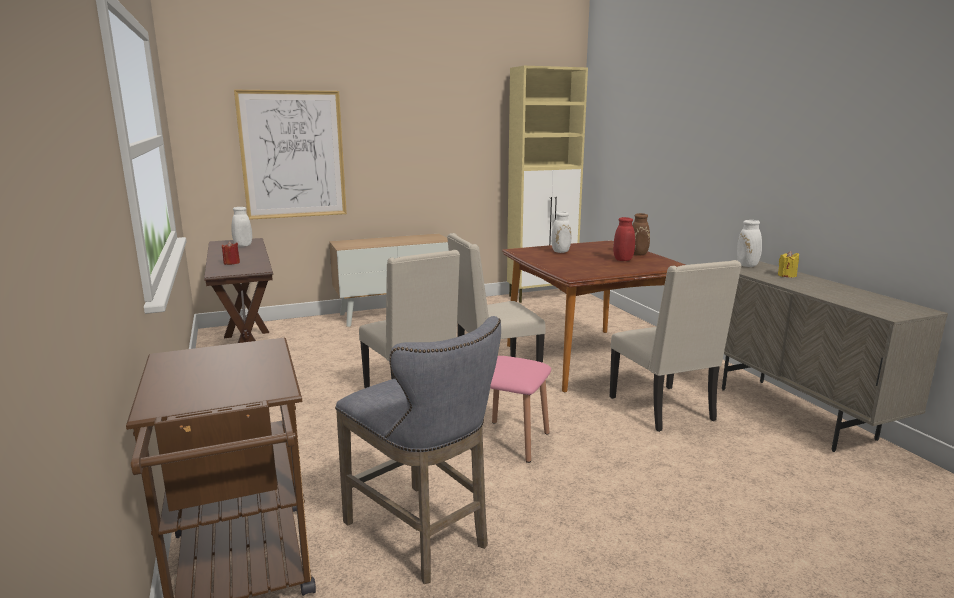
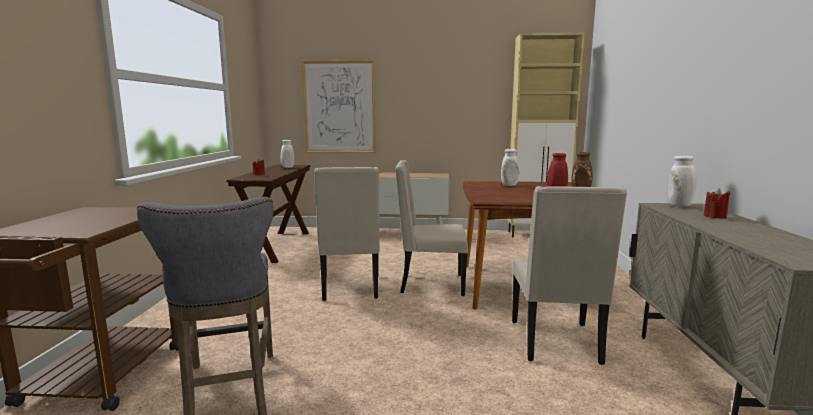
camera: 25 degrees right, 5 degrees down
pink stool [470,356,551,463] -> none
yellow candle [778,251,799,277] -> red candle [703,188,730,219]

